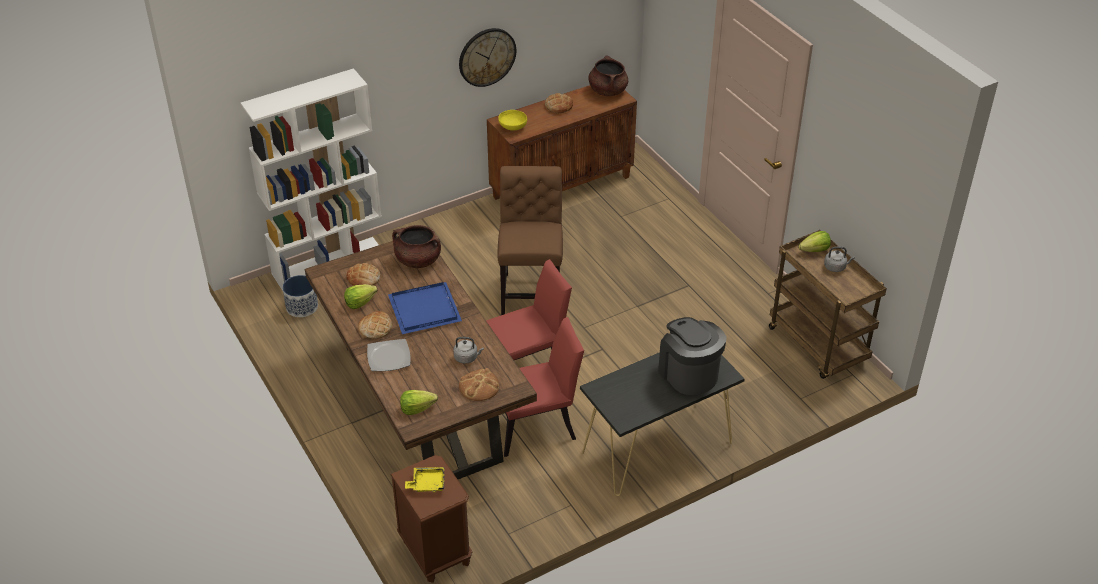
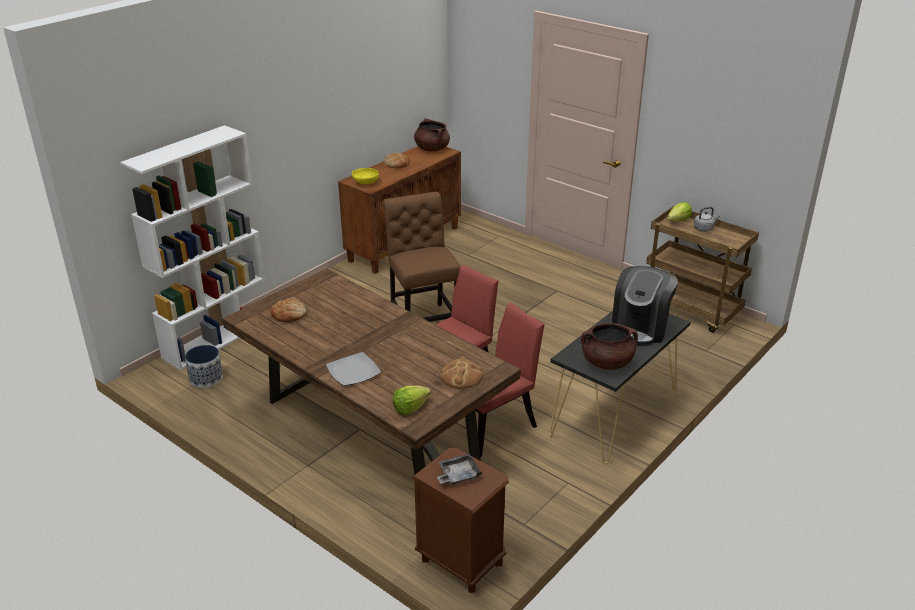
camera: 20 degrees left, 10 degrees down
lettuce [344,284,378,309] -> none
bread [358,311,392,339] -> none
blue tray [388,282,462,334] -> none
brown cooking pot [392,225,441,268] -> brown cooking pot moved to [581,323,638,370]
yellow tray [405,467,444,492] -> grey tray [437,454,482,485]
grey kettle [453,337,484,364] -> none
wall clock [459,28,516,87] -> none
coffee machine [658,317,726,395] -> coffee machine turned 105 degrees counterclockwise [612,266,678,346]

